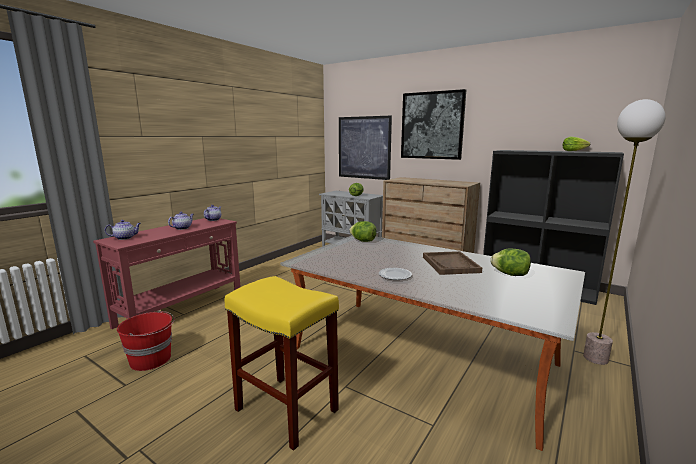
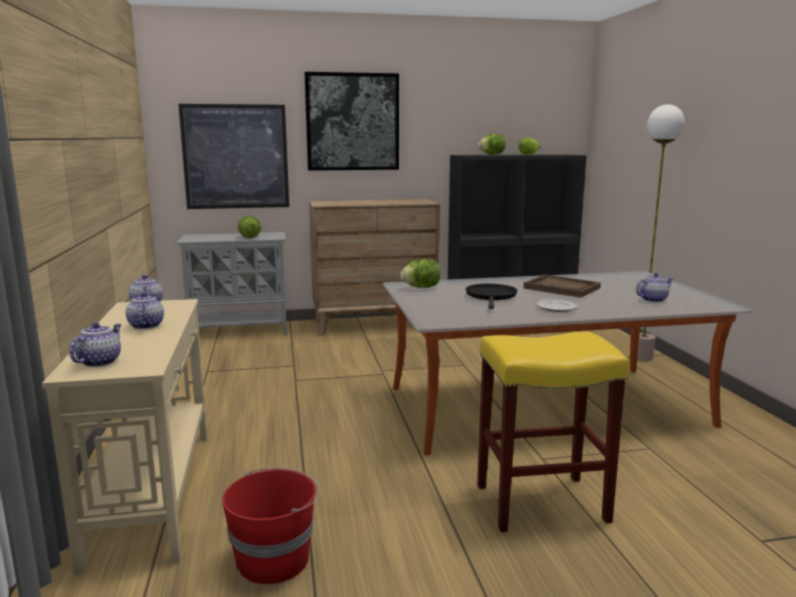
camera: 45 degrees left, 0 degrees up
red console table [93,218,240,329] -> beige console table [42,299,208,575]
lettuce [490,249,531,276] -> lettuce moved to [478,134,506,155]
none -> black frying pan [466,284,517,309]
none -> teapot [636,273,673,302]

